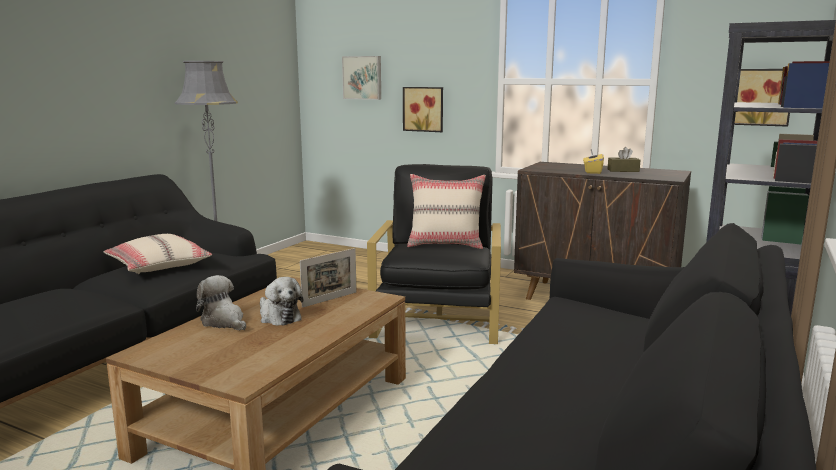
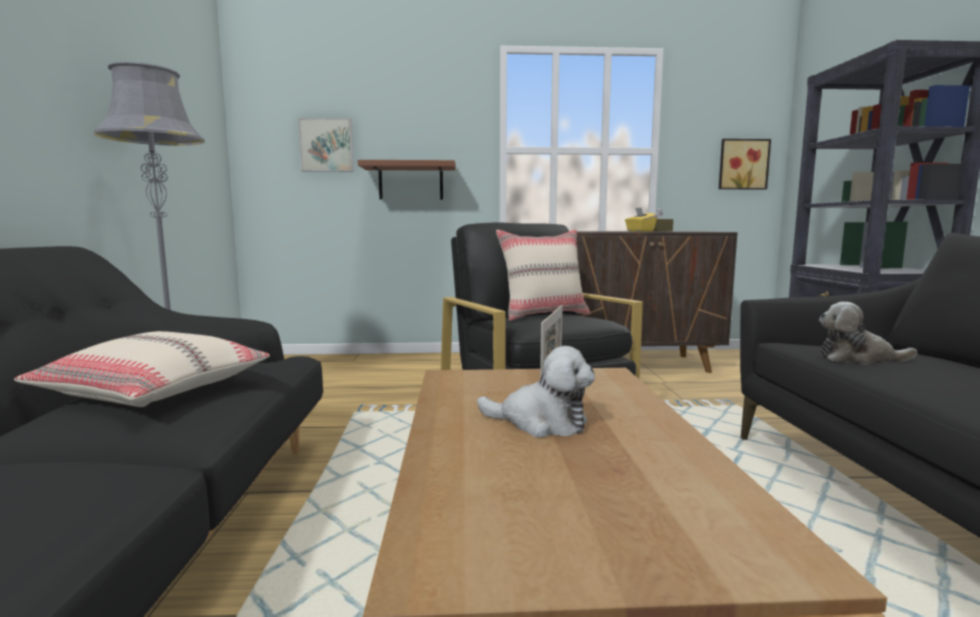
camera: 30 degrees left, 5 degrees down
plush toy [196,275,246,330] -> plush toy moved to [819,302,917,364]
picture [403,87,443,132] -> brown shelf [358,160,455,200]

